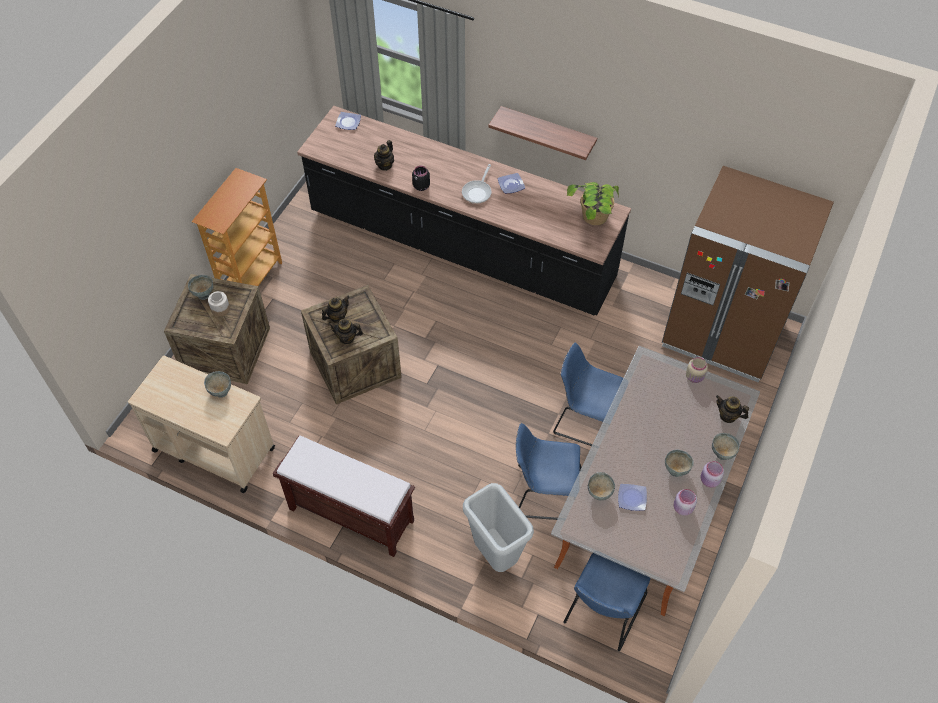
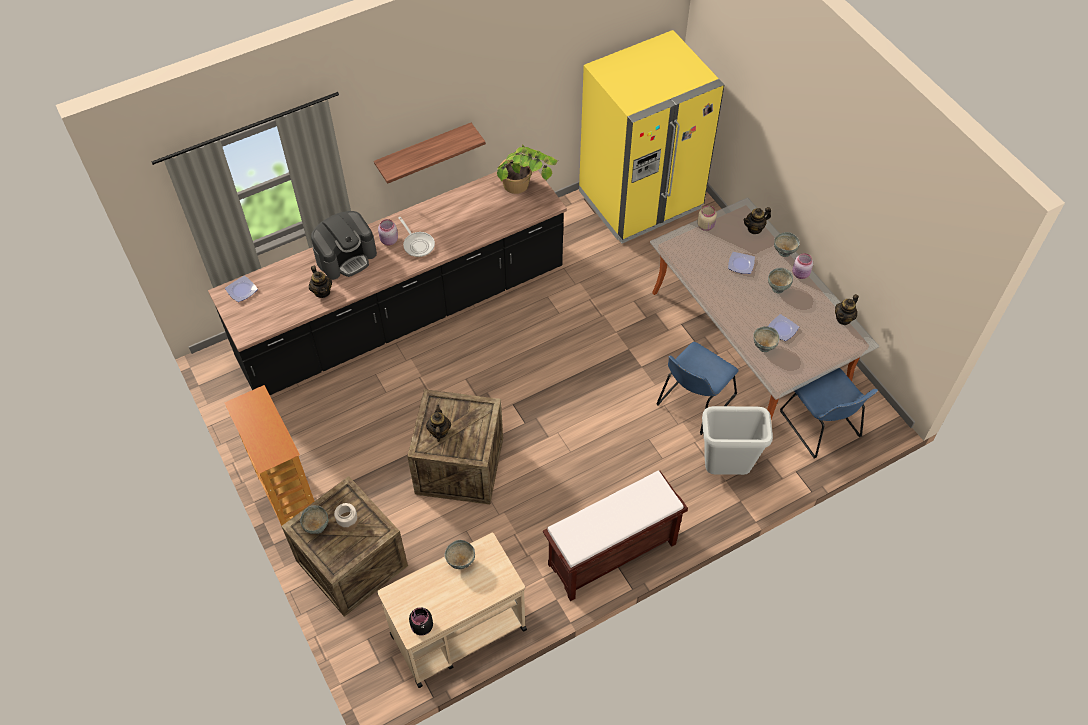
camera: 55 degrees left, 0 degrees up
teapot [328,319,363,344] -> teapot moved to [835,294,859,325]
black jar [412,166,430,191] -> black jar moved to [409,607,433,636]
plate [498,173,525,193] -> plate moved to [728,252,755,274]
blue chair [553,342,623,446] -> none
brown fridge [662,166,834,383] -> yellow fridge [579,30,724,244]
pink jar [674,489,697,516] -> pink jar moved to [378,219,398,245]
none -> coffee machine [311,211,377,280]

